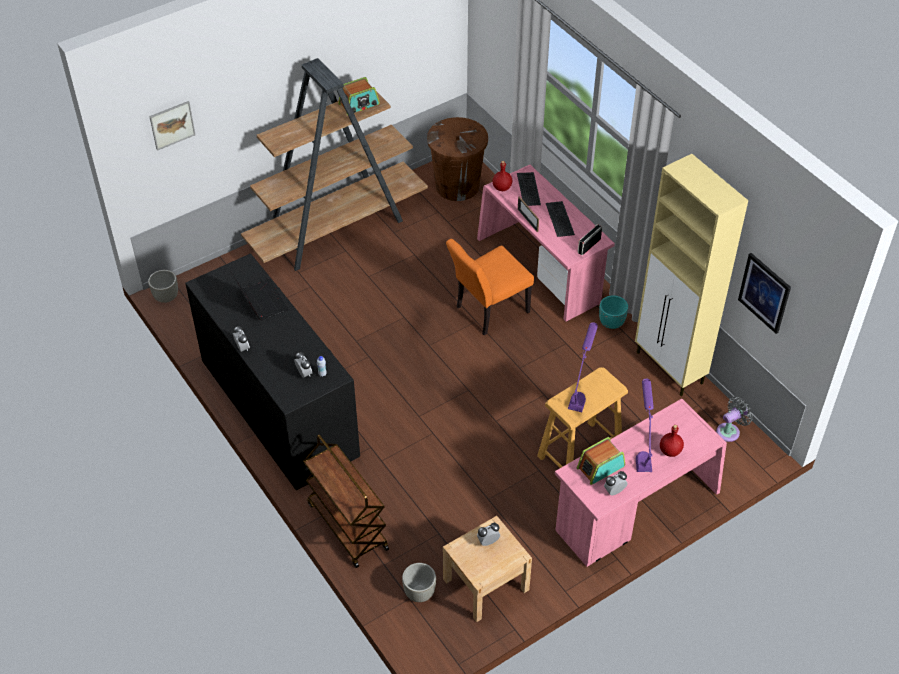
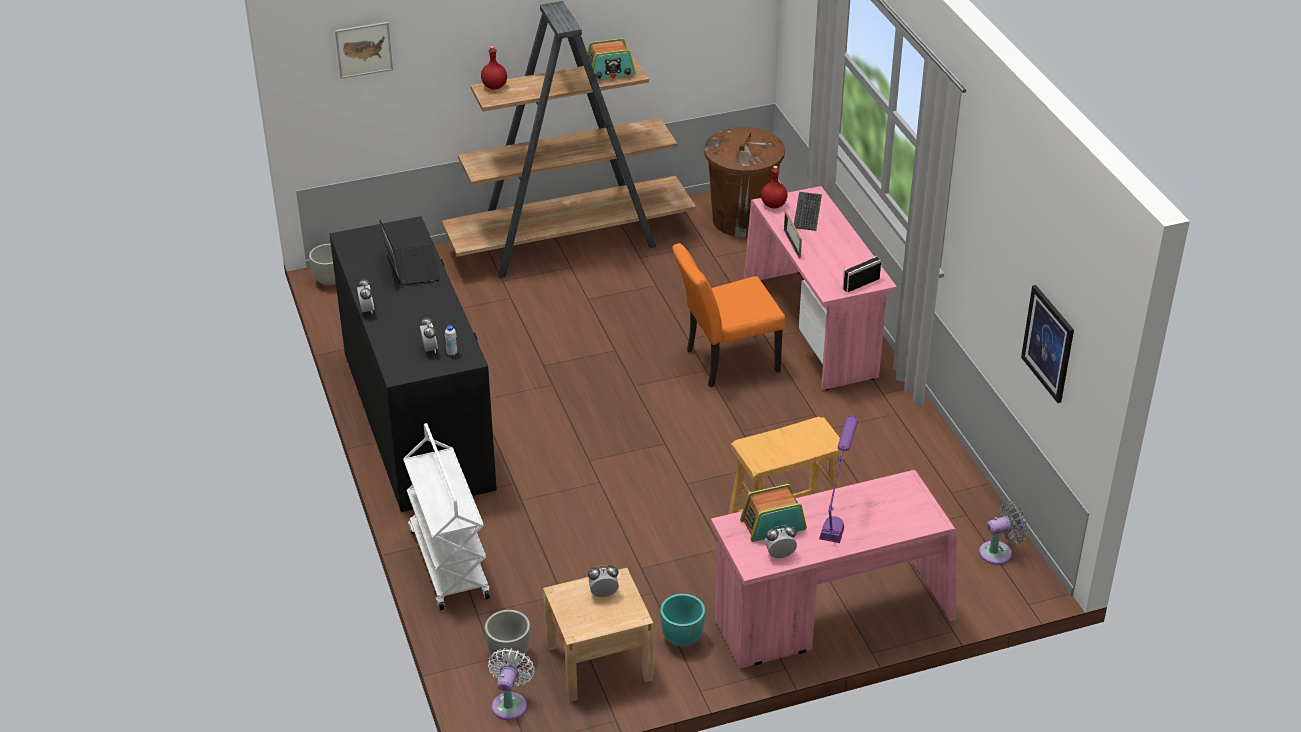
camera: 15 degrees right, 10 degrees down
brown cart [303,435,389,568] -> white cart [403,423,490,611]
keyboard [546,201,575,237] -> none
purple table lamp [568,322,598,412] -> none
turquoise planter [599,295,628,329] -> turquoise planter moved to [660,594,705,647]
beige cabinet [635,154,748,396] -> none
red bottle [660,425,684,457] -> red bottle moved to [481,46,507,90]
none -> white fan [488,648,535,720]

